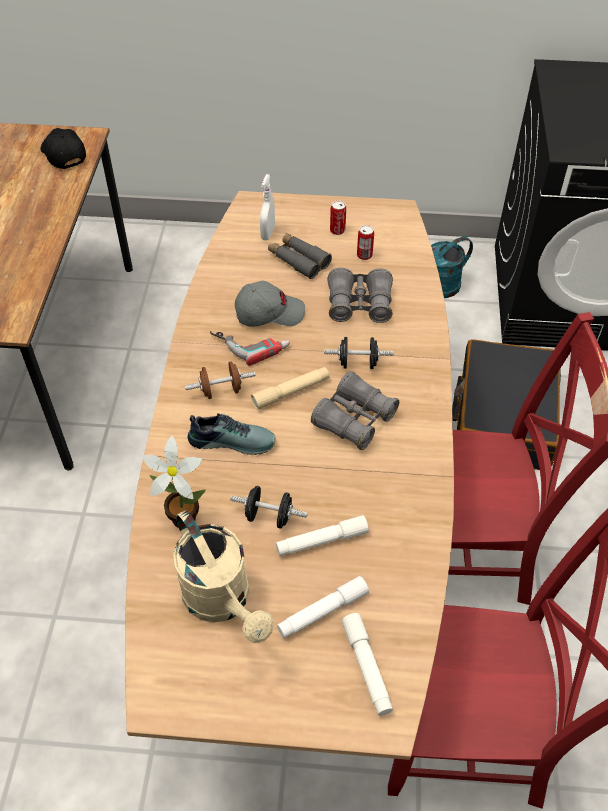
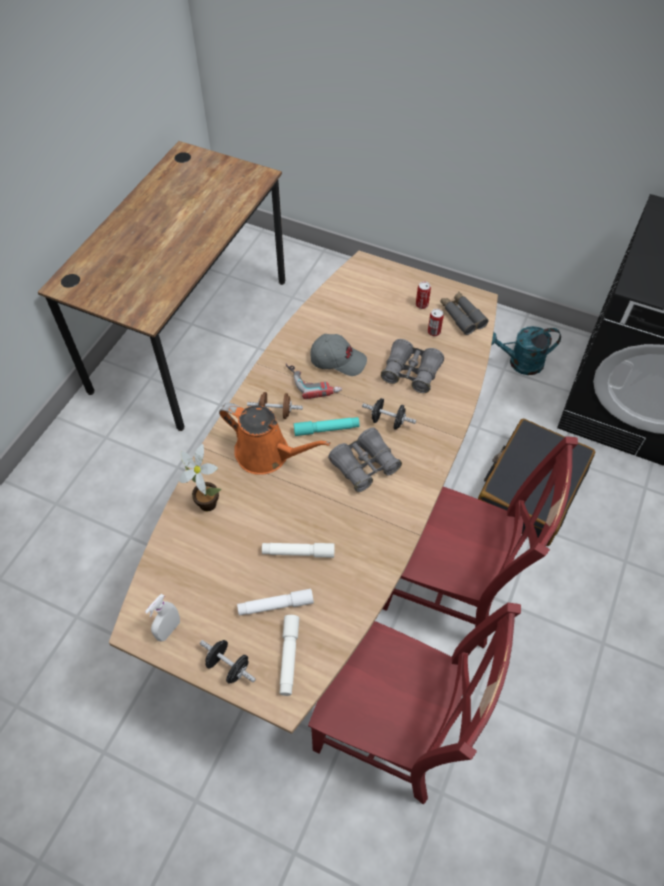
camera: 20 degrees right, 5 degrees up
black cap [41,128,86,169] -> none
beige watering can [173,510,274,643] -> none
shoe [188,413,276,455] -> orange watering can [219,403,331,475]
black dumbbell [230,486,308,529] -> black dumbbell moved to [200,640,256,684]
beige flashlight [251,367,330,410] -> turquoise flashlight [294,417,360,436]
white spray bottle [260,174,275,240] -> white spray bottle moved to [145,594,180,641]
grey binoculars [268,233,332,279] -> grey binoculars moved to [440,292,489,335]

